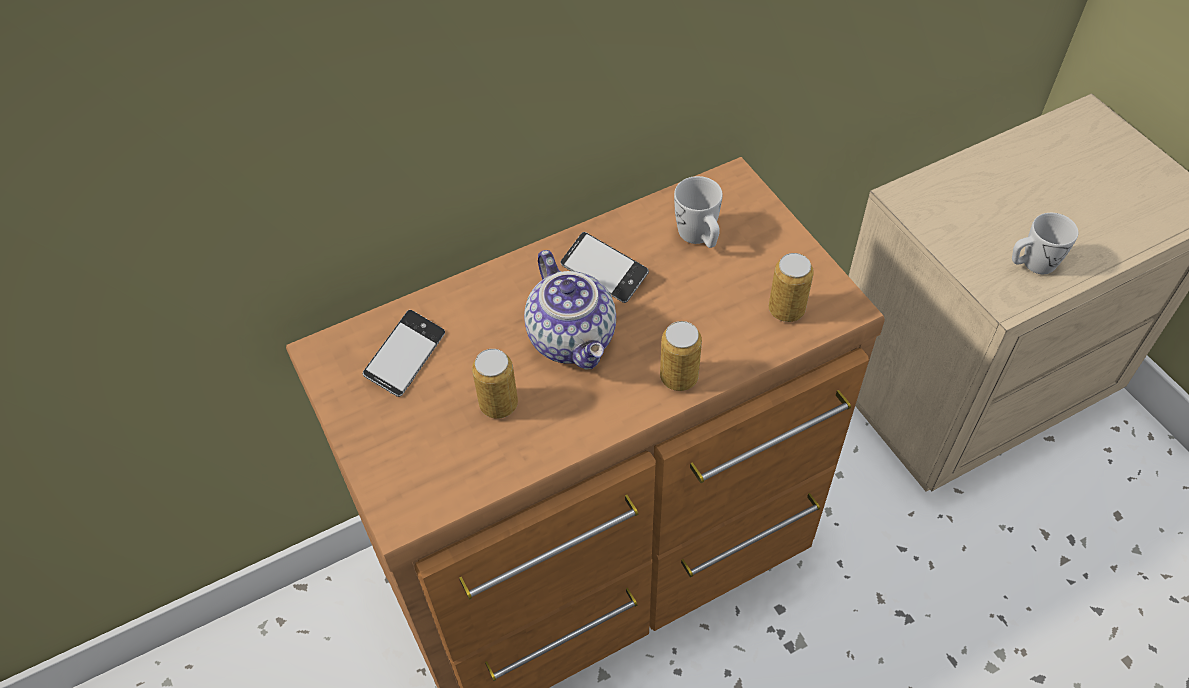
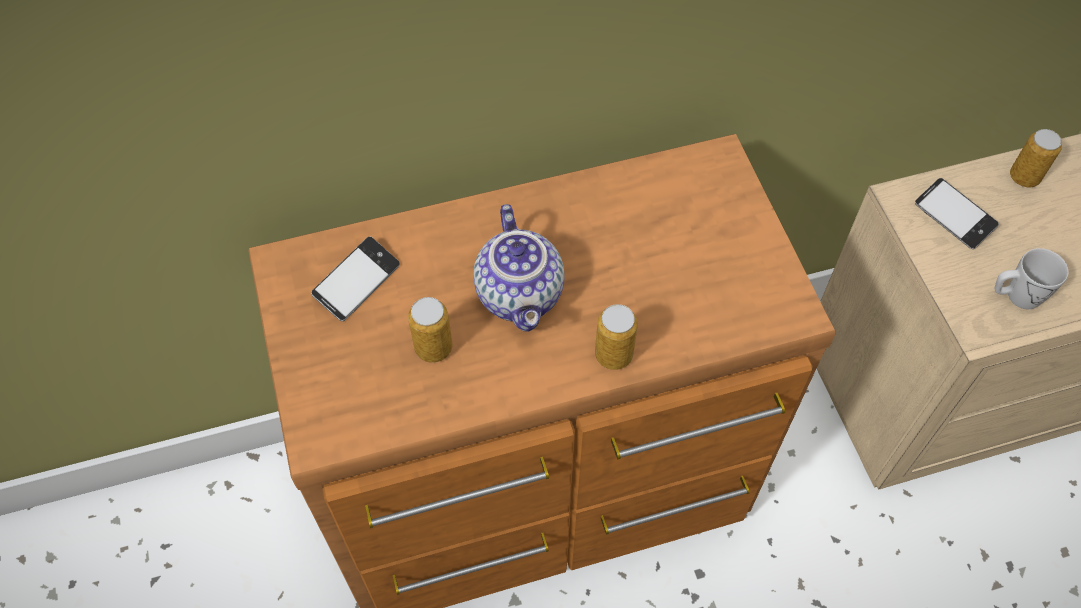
camera: 10 degrees right, 5 degrees up
phone [561,232,649,303] -> phone moved to [915,178,999,249]
white mug [674,176,723,248] -> none
can [769,253,814,322] -> can moved to [1010,129,1062,187]

